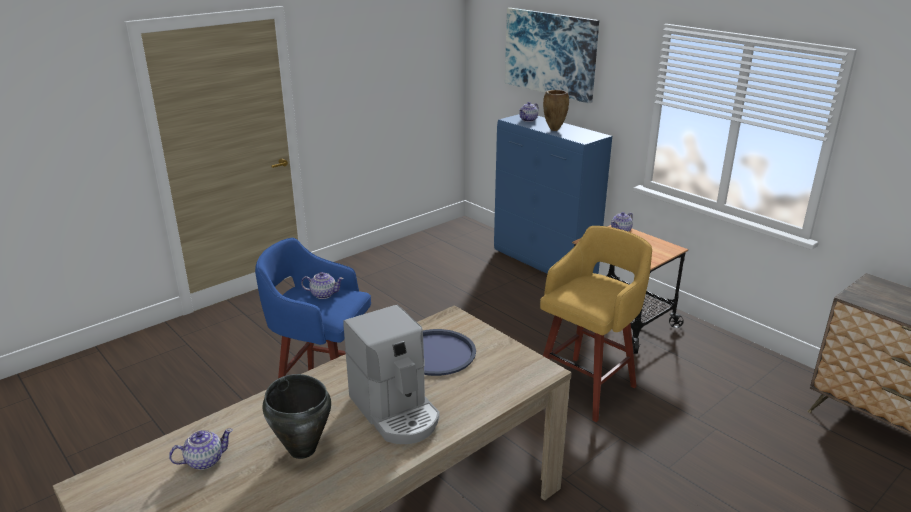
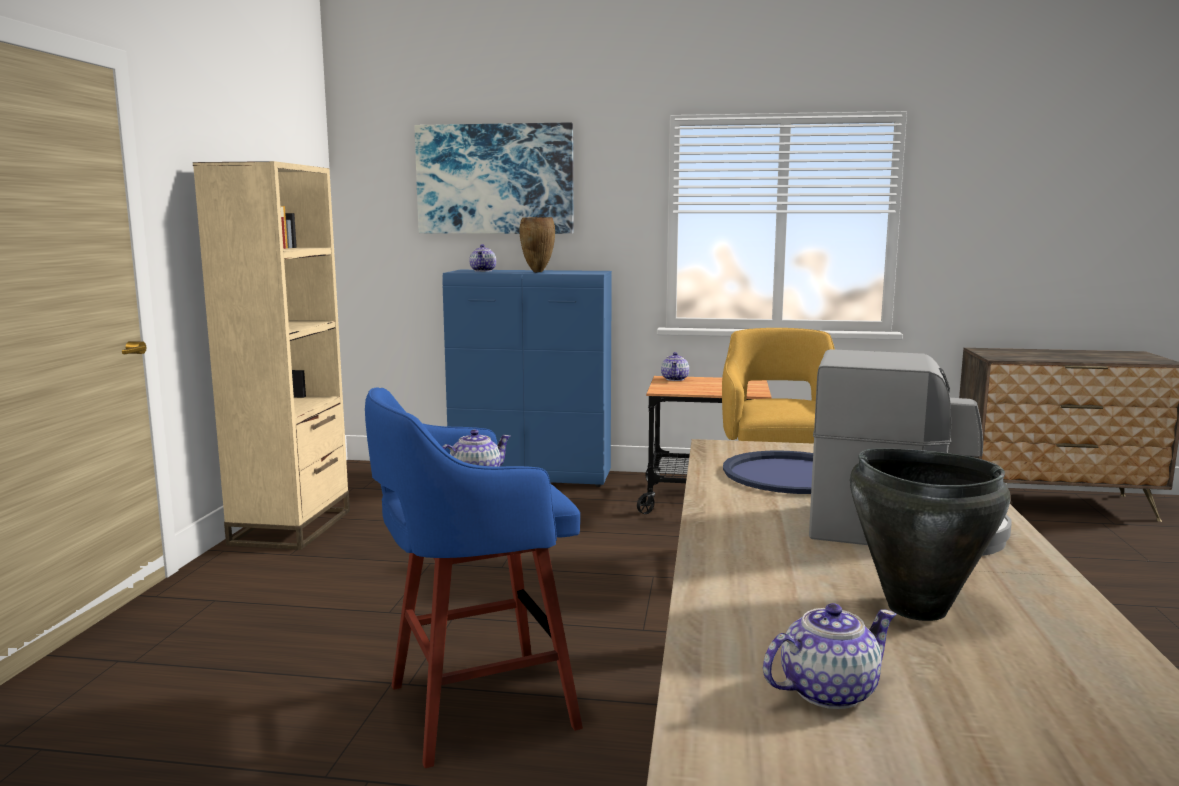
camera: 40 degrees left, 15 degrees down
teapot [169,428,233,470] -> teapot turned 45 degrees clockwise [763,603,896,709]
none -> beige bookcase [193,161,350,550]

